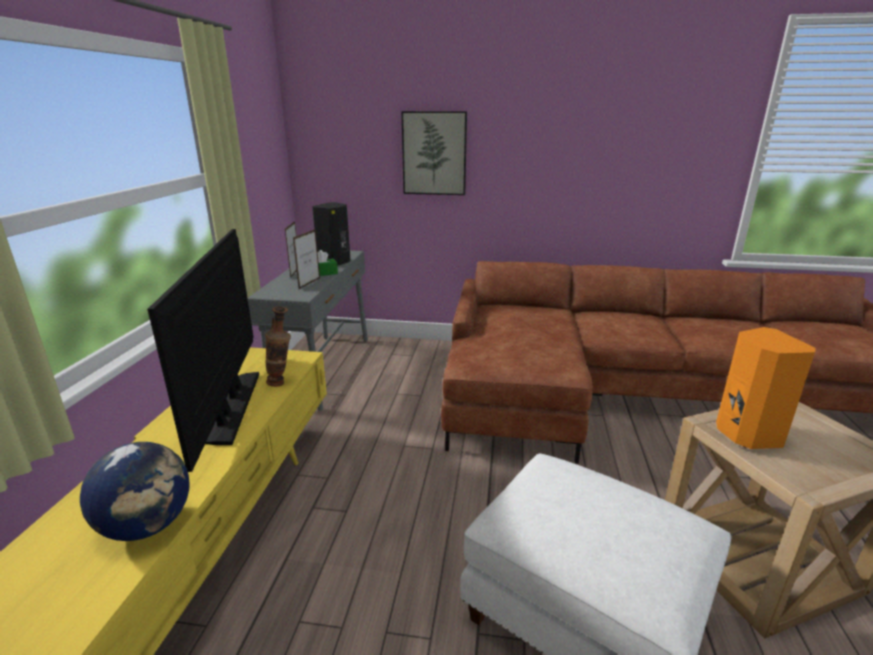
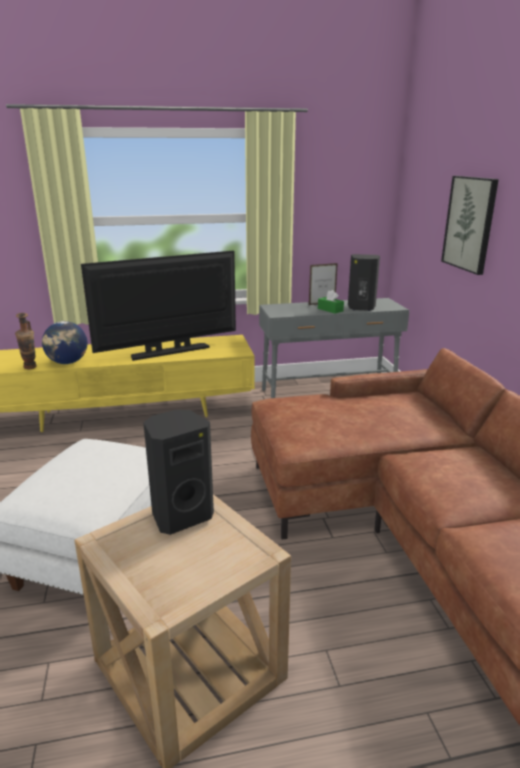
camera: 70 degrees right, 0 degrees up
vase [265,307,291,387] -> vase moved to [15,313,37,369]
picture frame [293,229,320,289] -> none
orange speaker [716,327,816,449] -> black speaker [143,410,214,535]

